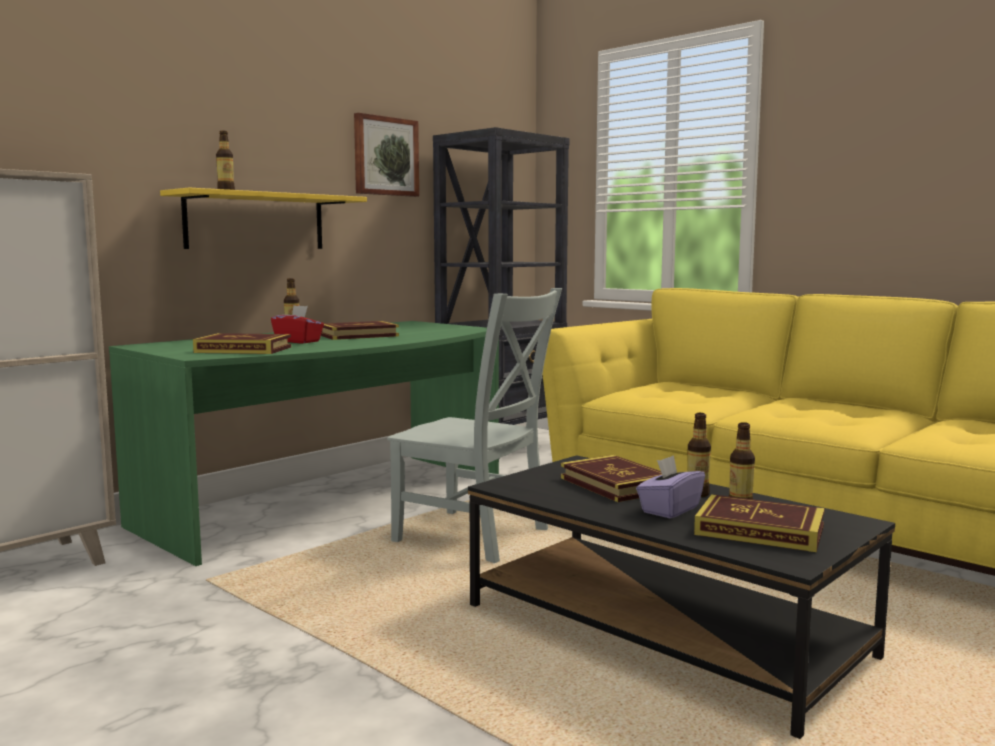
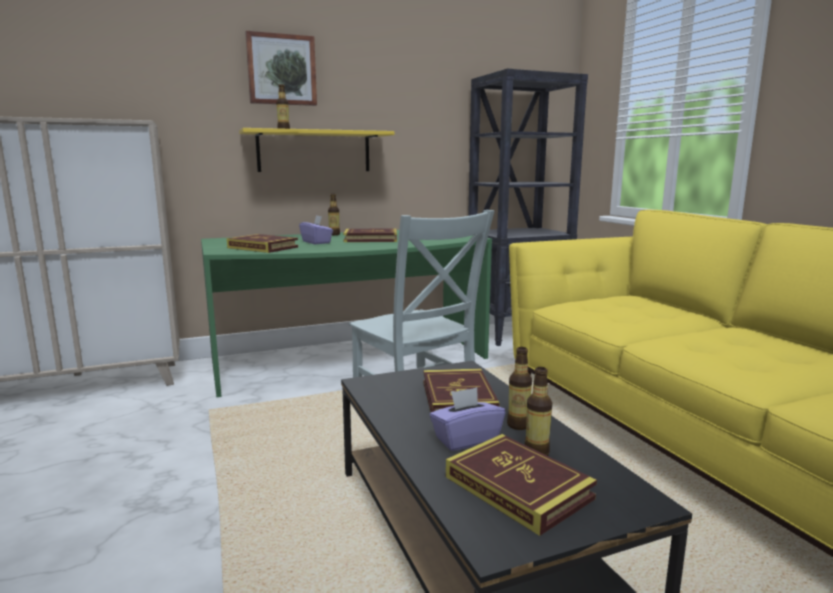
camera: 25 degrees right, 5 degrees up
red tissue box [271,305,324,343] -> purple tissue box [299,215,333,244]
picture [354,113,419,197] -> picture moved to [245,31,317,106]

